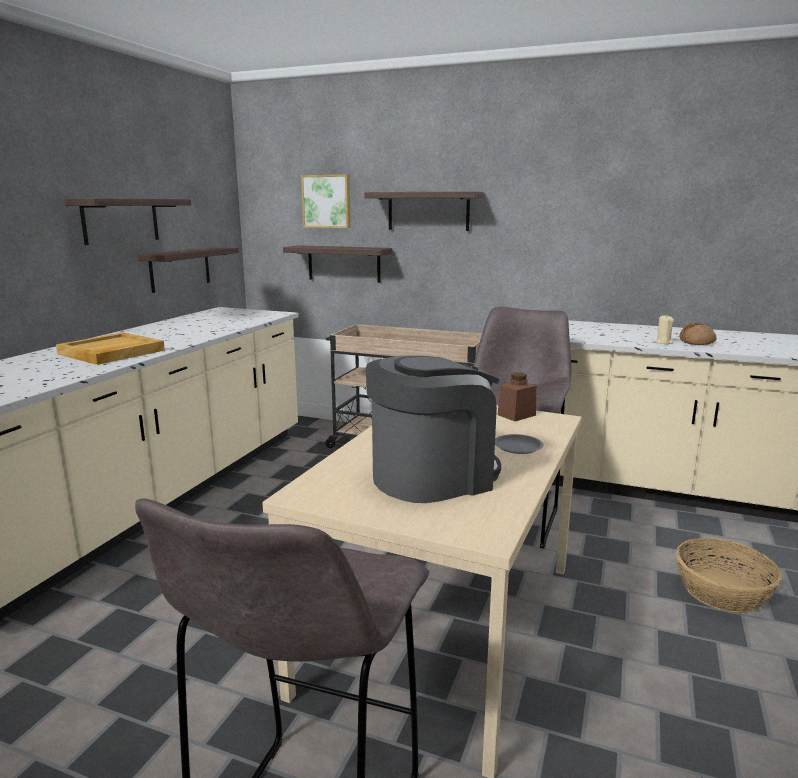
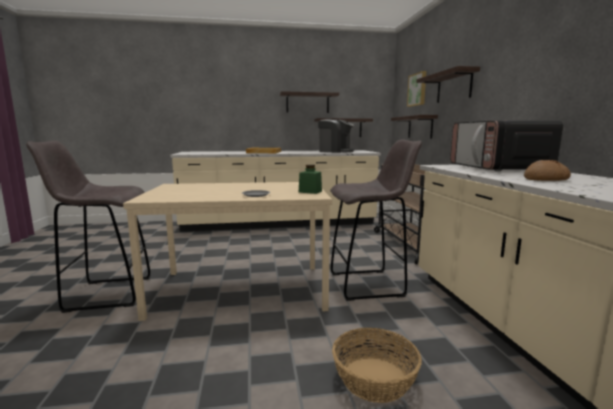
camera: 60 degrees right, 5 degrees down
coffee machine [366,356,501,503] -> coffee machine moved to [318,119,354,153]
brown jar [497,372,536,421] -> green jar [299,165,322,194]
beige candle [653,315,674,344] -> none
none -> microwave [450,120,563,172]

